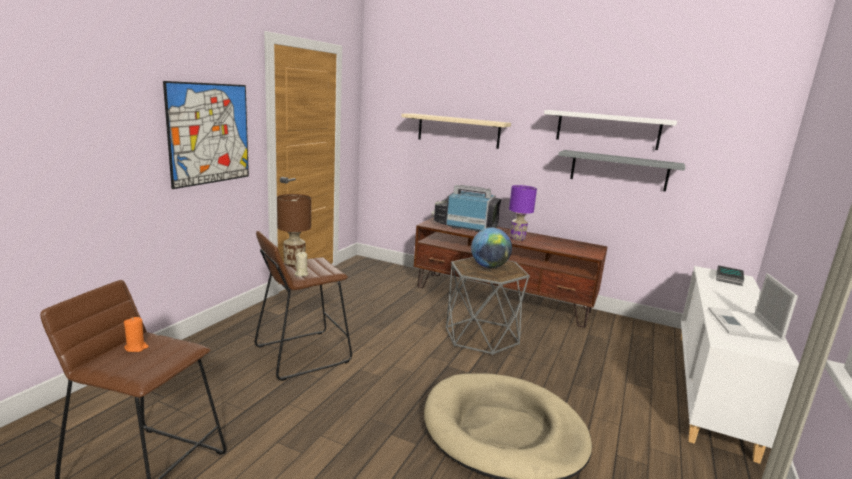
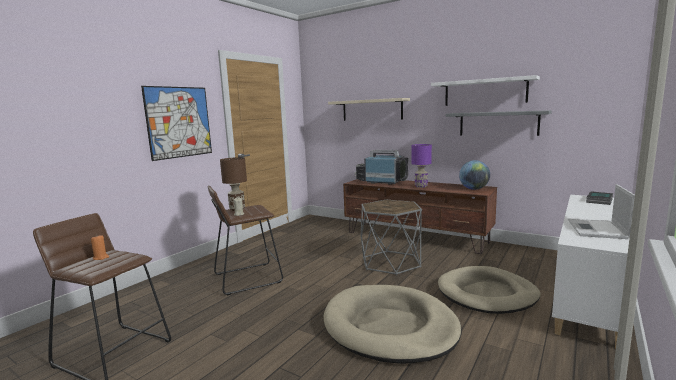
camera: 10 degrees right, 5 degrees down
globe [471,228,512,268] -> globe moved to [459,160,490,190]
none -> beige dog bed [438,266,541,314]

